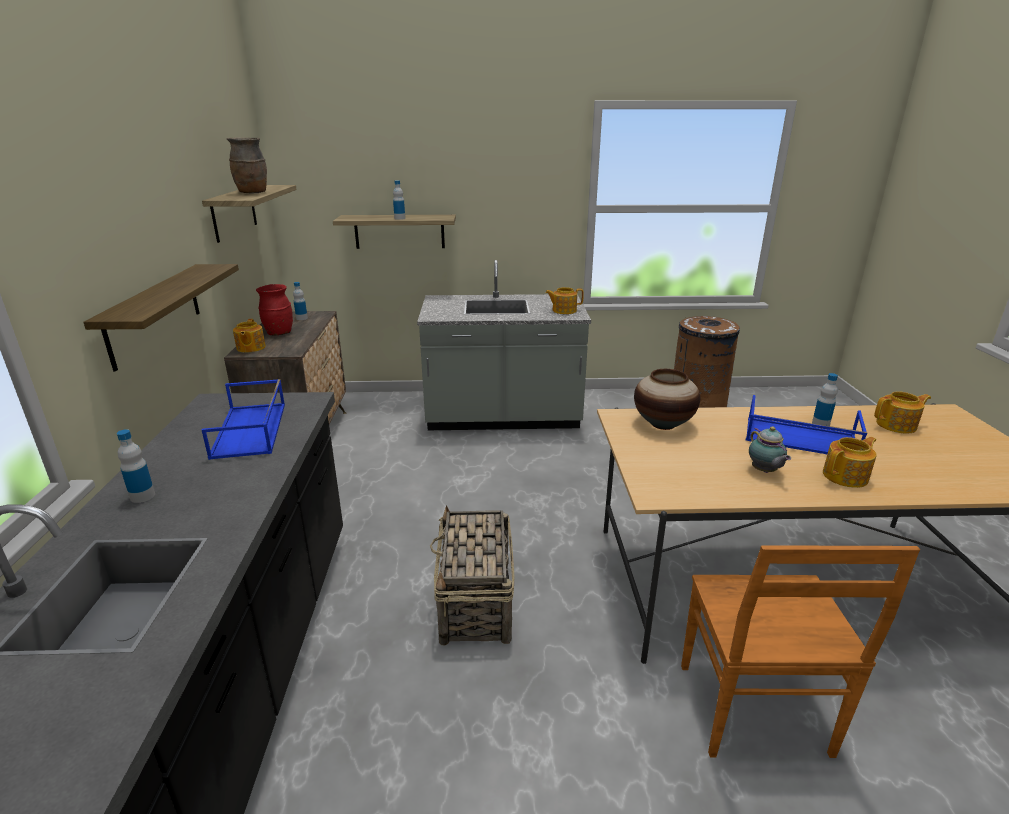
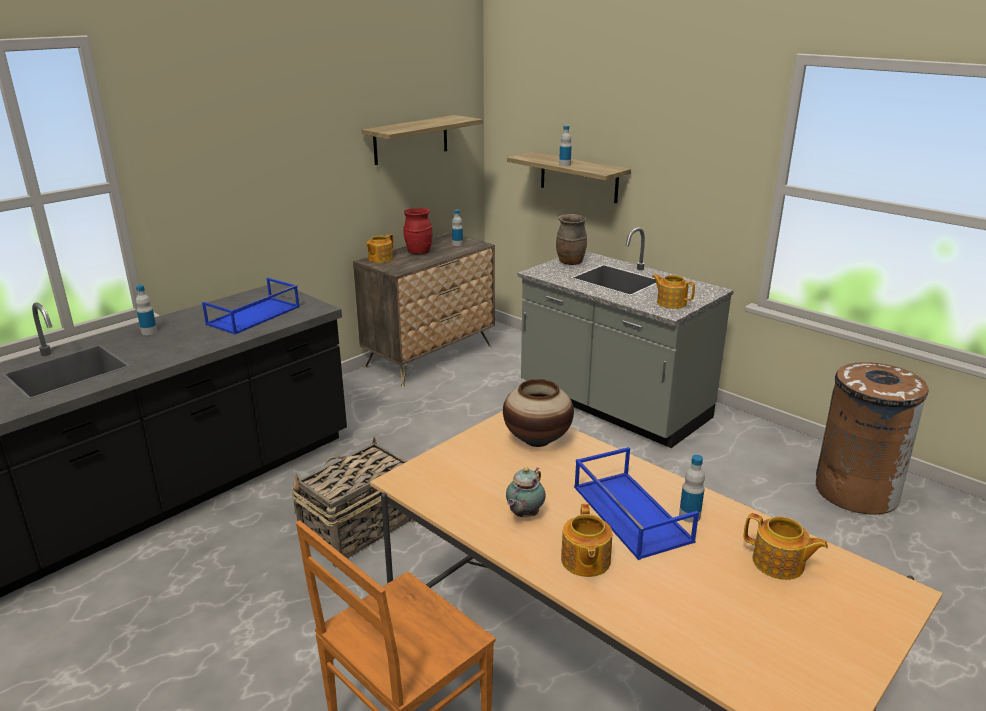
camera: 45 degrees right, 0 degrees up
shelf [83,264,239,371] -> none
brown vase [227,138,267,193] -> brown vase moved to [556,214,587,265]
teapot [823,437,876,488] -> teapot turned 75 degrees clockwise [561,504,612,577]

